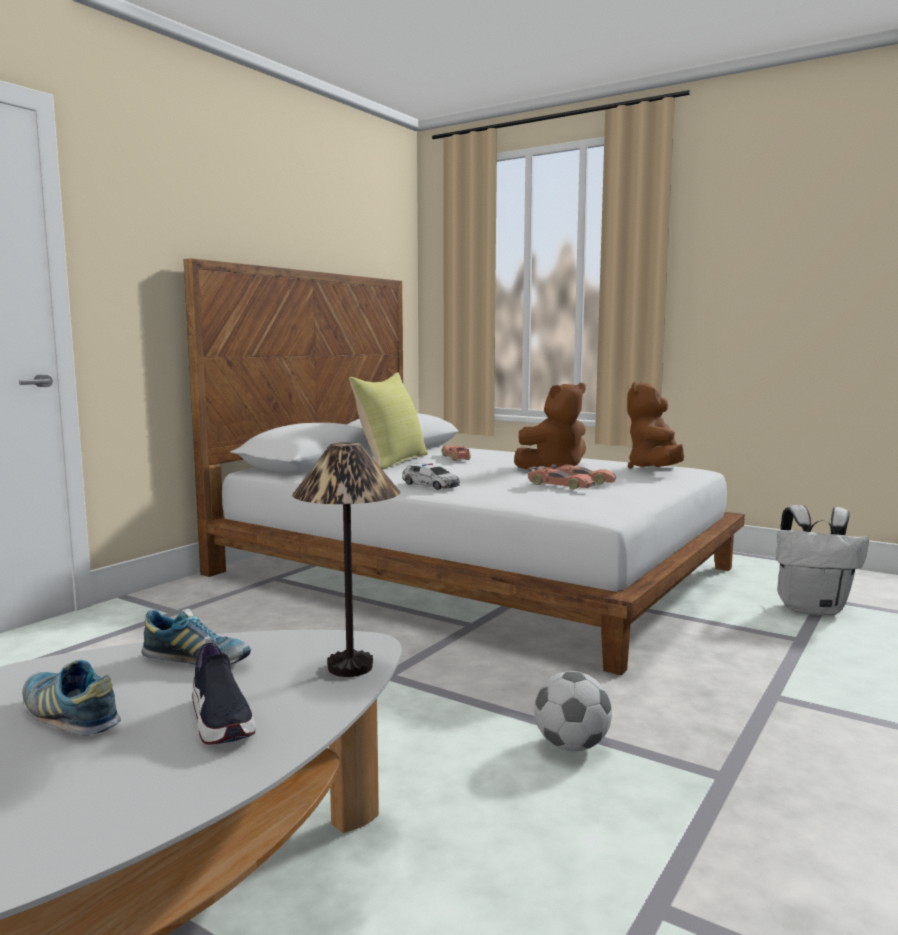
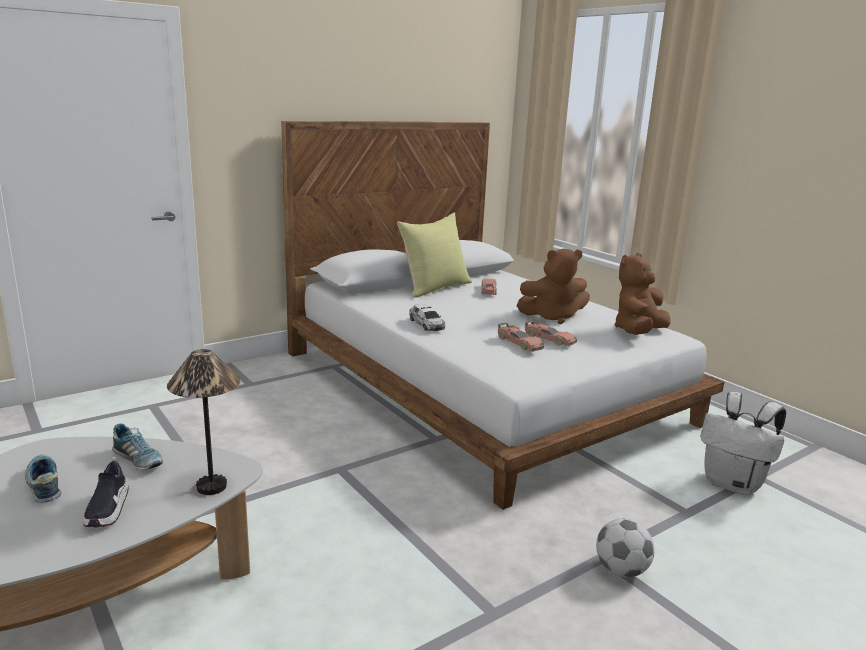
camera: 20 degrees right, 10 degrees up
football [534,671,612,751] -> football moved to [596,518,655,577]

